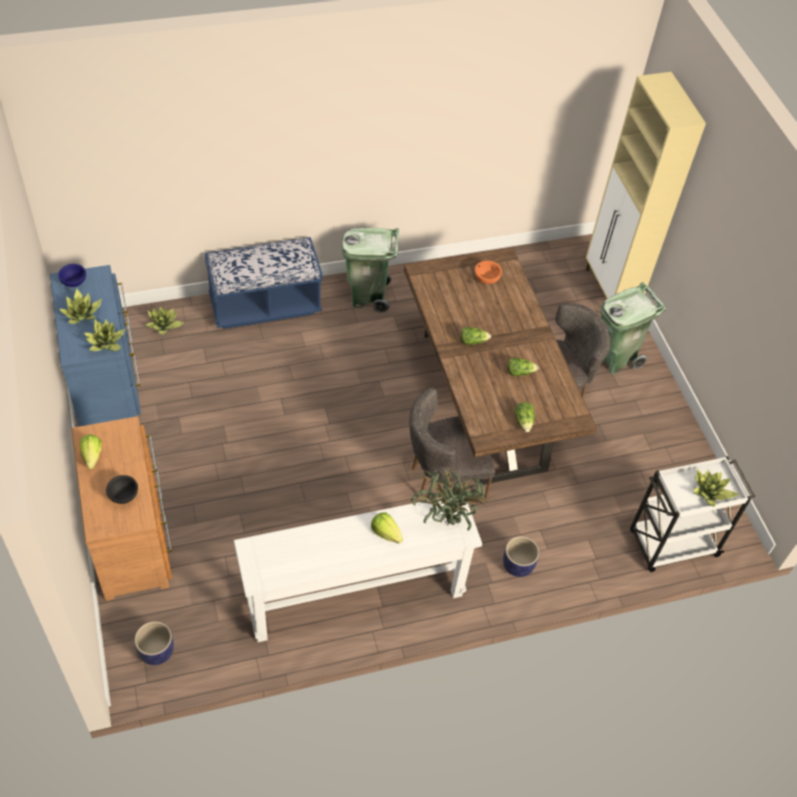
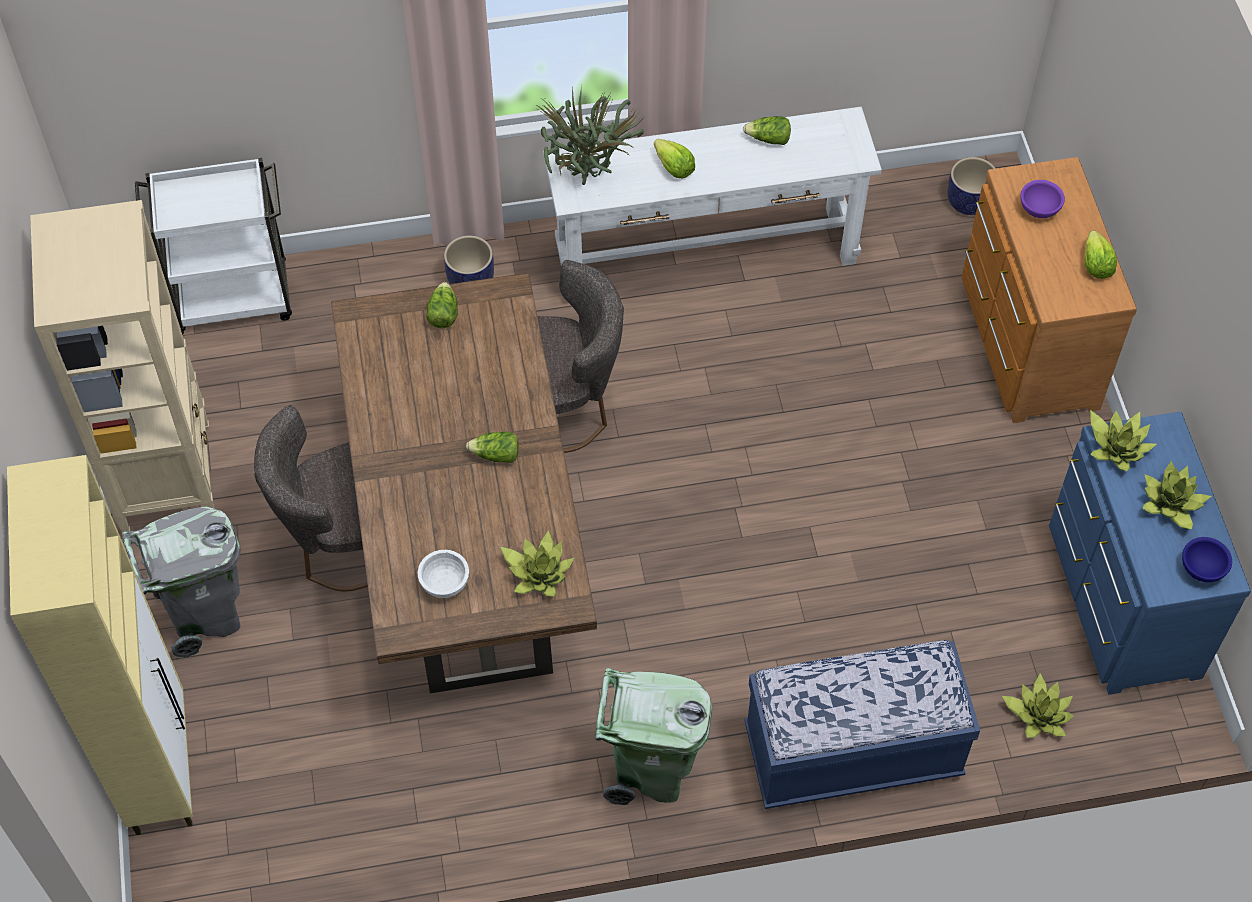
camera: 170 degrees left, 5 degrees up
black bowl [106,475,138,504] -> purple bowl [1020,180,1065,218]
orange bowl [475,261,502,284] -> white bowl [418,550,469,598]
lettuce [508,358,539,376] -> lettuce moved to [743,116,791,145]
green trash can [601,282,666,374] -> grey trash can [122,506,241,659]
potted plant [693,469,740,506] -> potted plant moved to [500,530,574,597]
none -> beige bookcase [30,200,214,533]

